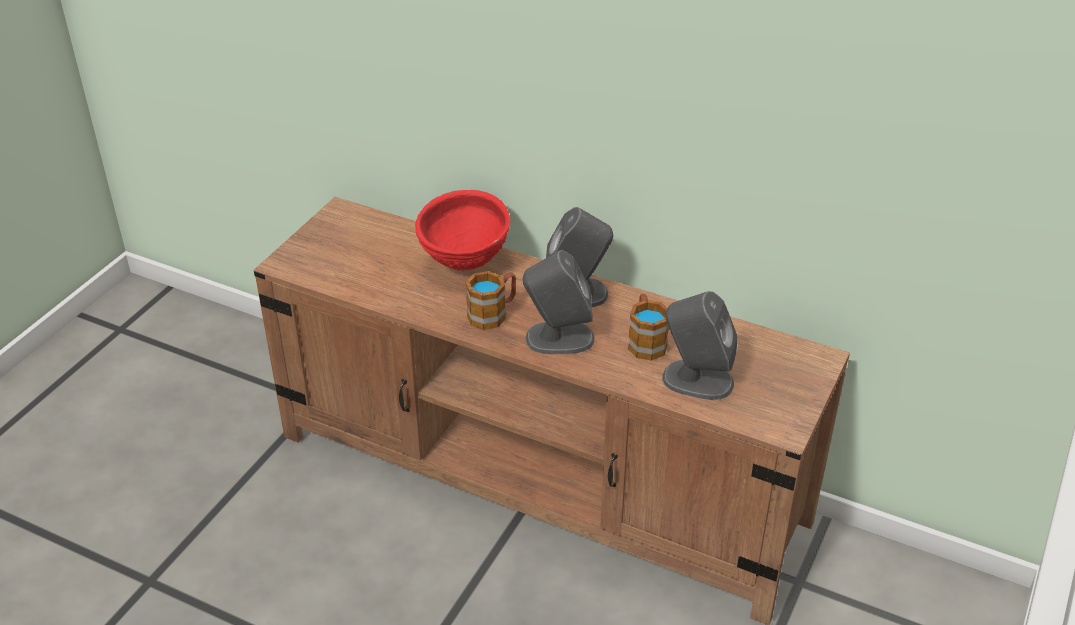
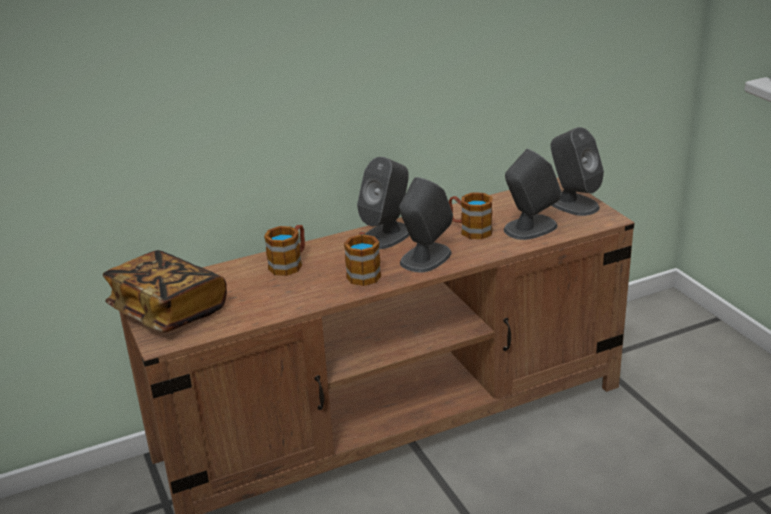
camera: 50 degrees left, 10 degrees down
red bowl [415,190,510,271] -> mug [264,225,305,276]
none -> book [103,250,227,332]
none -> grey speaker [551,127,604,216]

